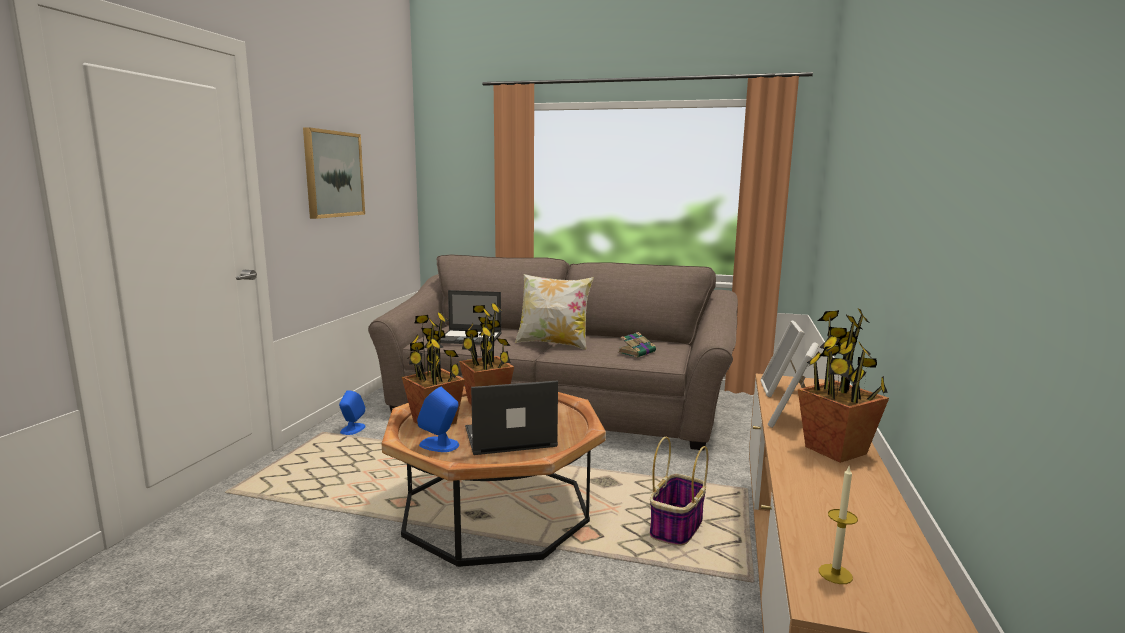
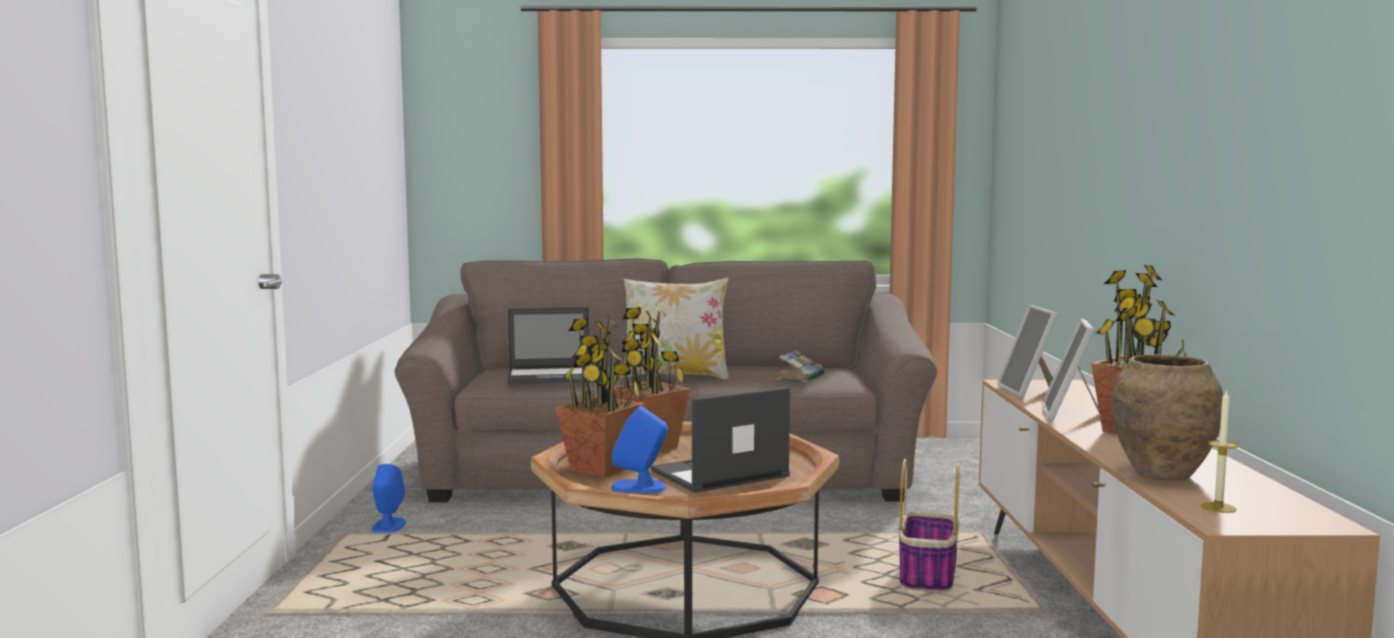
camera: 15 degrees left, 5 degrees down
picture [303,127,365,219] -> none
none -> brown vase [1112,354,1223,481]

